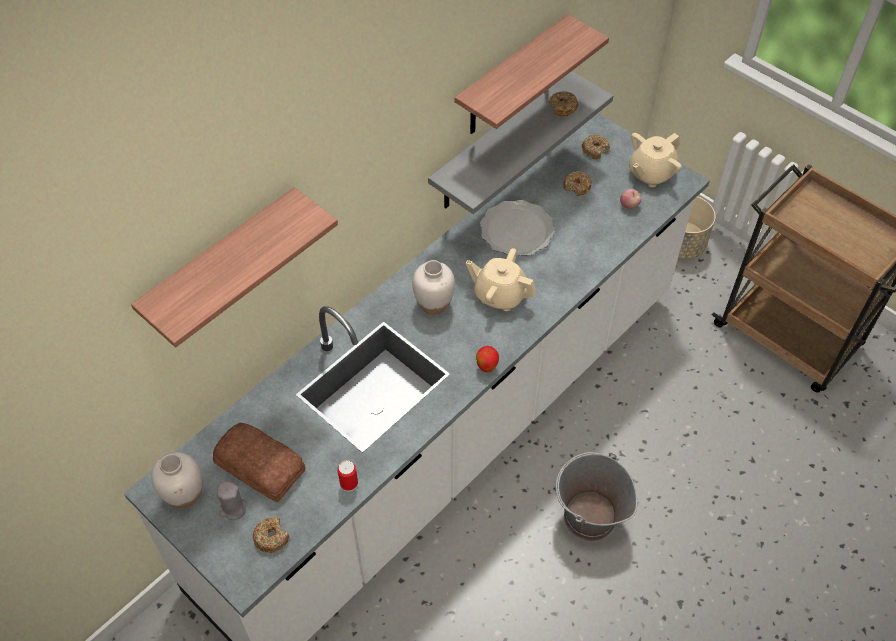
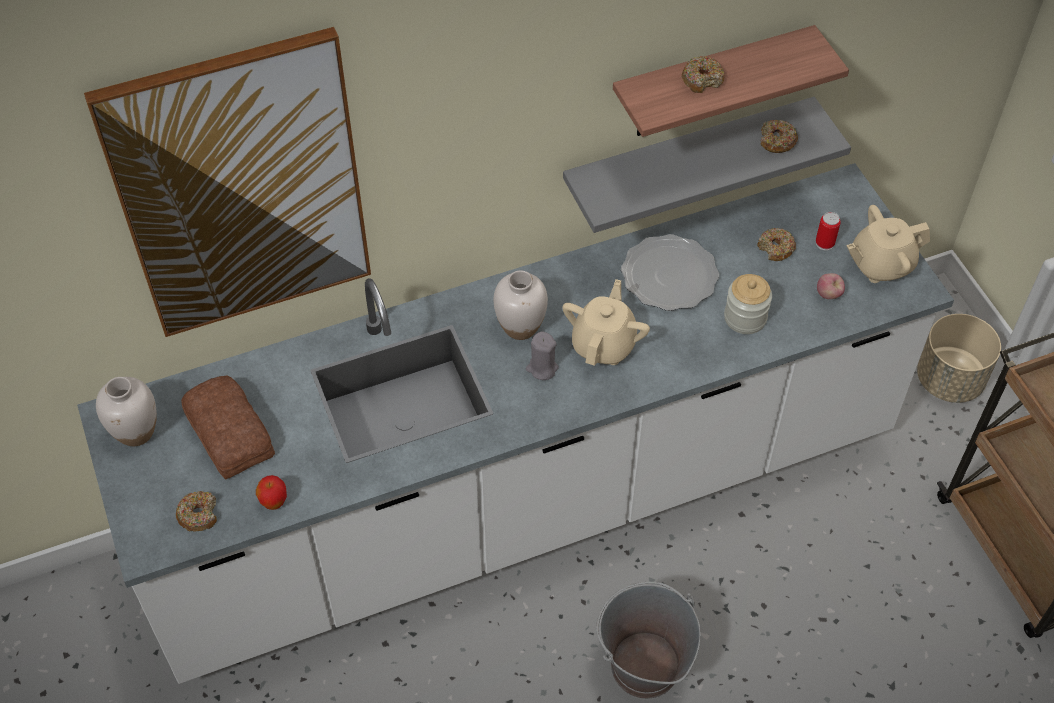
camera: 25 degrees right, 0 degrees up
shelf [131,187,338,348] -> picture [84,27,371,337]
grey candle [217,481,247,520] -> grey candle moved to [526,331,559,380]
can [338,460,358,491] -> can moved to [816,212,841,251]
beige teapot [466,248,536,311] -> beige teapot turned 60 degrees clockwise [562,279,650,366]
apple [476,346,499,372] -> apple moved to [256,475,287,510]
donut [582,135,610,159] -> donut moved to [682,56,725,93]
none -> jar [724,274,772,334]

